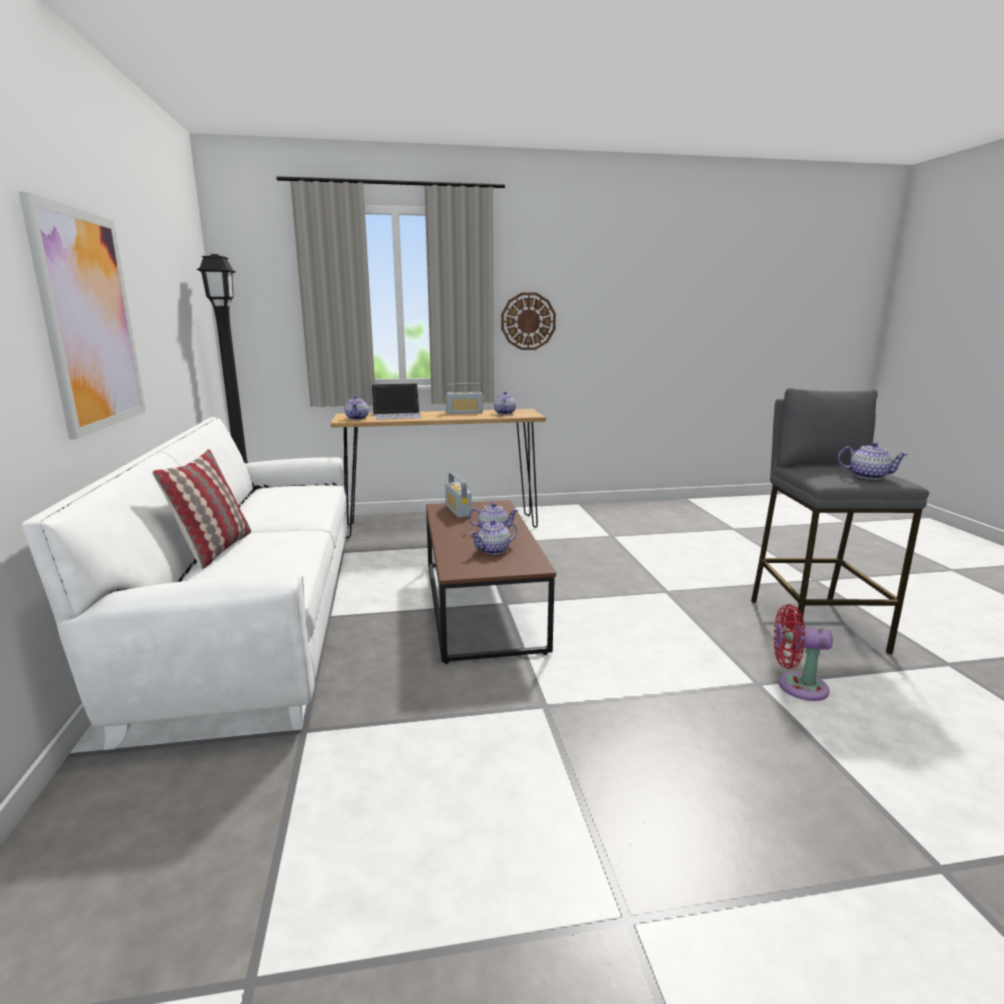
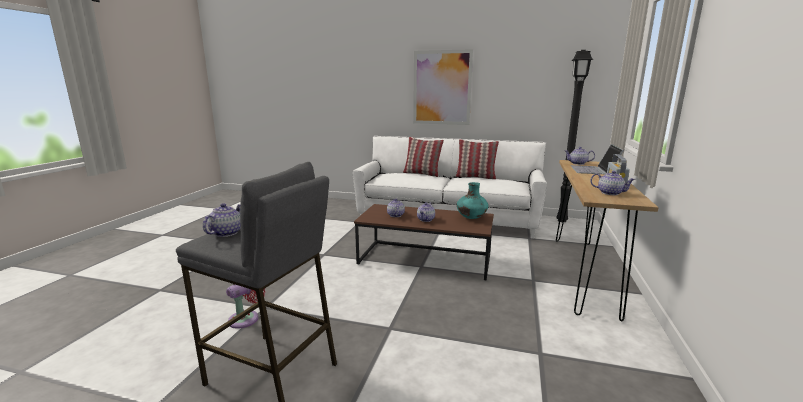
camera: 115 degrees right, 0 degrees up
radio [445,472,472,518] -> turquoise vase [457,182,488,219]
wall clock [501,292,556,350] -> none
teapot [838,442,908,479] -> teapot turned 150 degrees clockwise [203,203,241,237]
none -> pillow [455,139,499,179]

